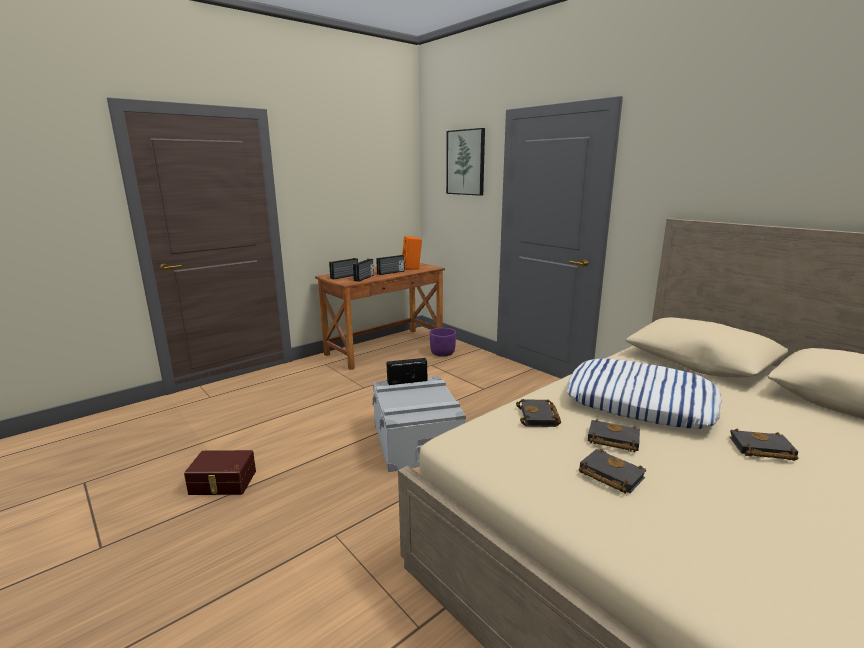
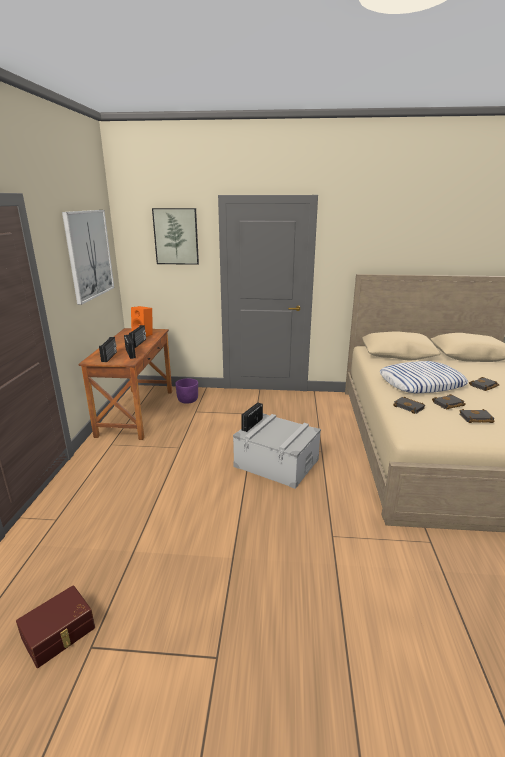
camera: 45 degrees left, 5 degrees up
brown storage box [184,450,256,495] -> brown storage box moved to [16,585,95,668]
none -> picture [62,210,114,305]

